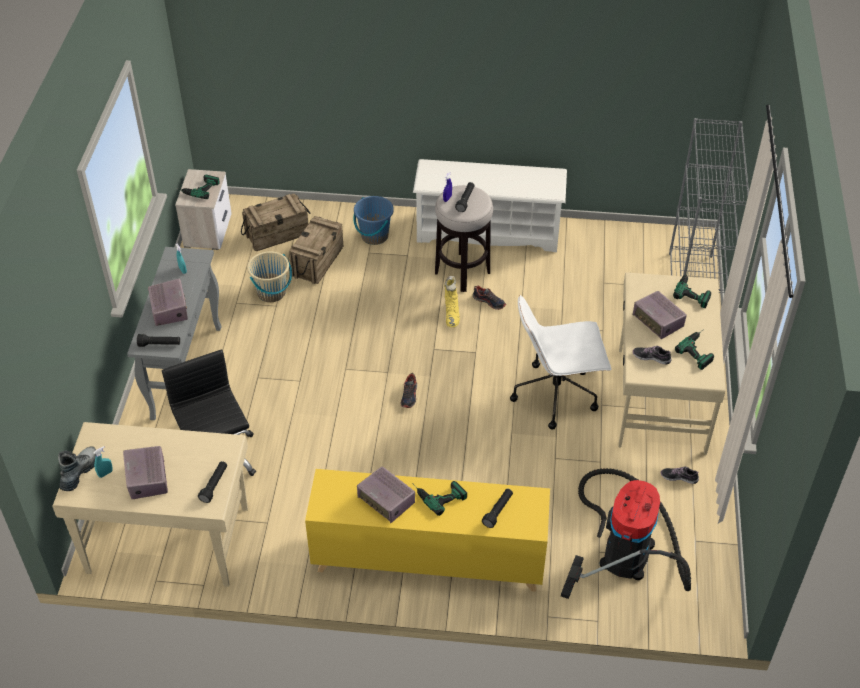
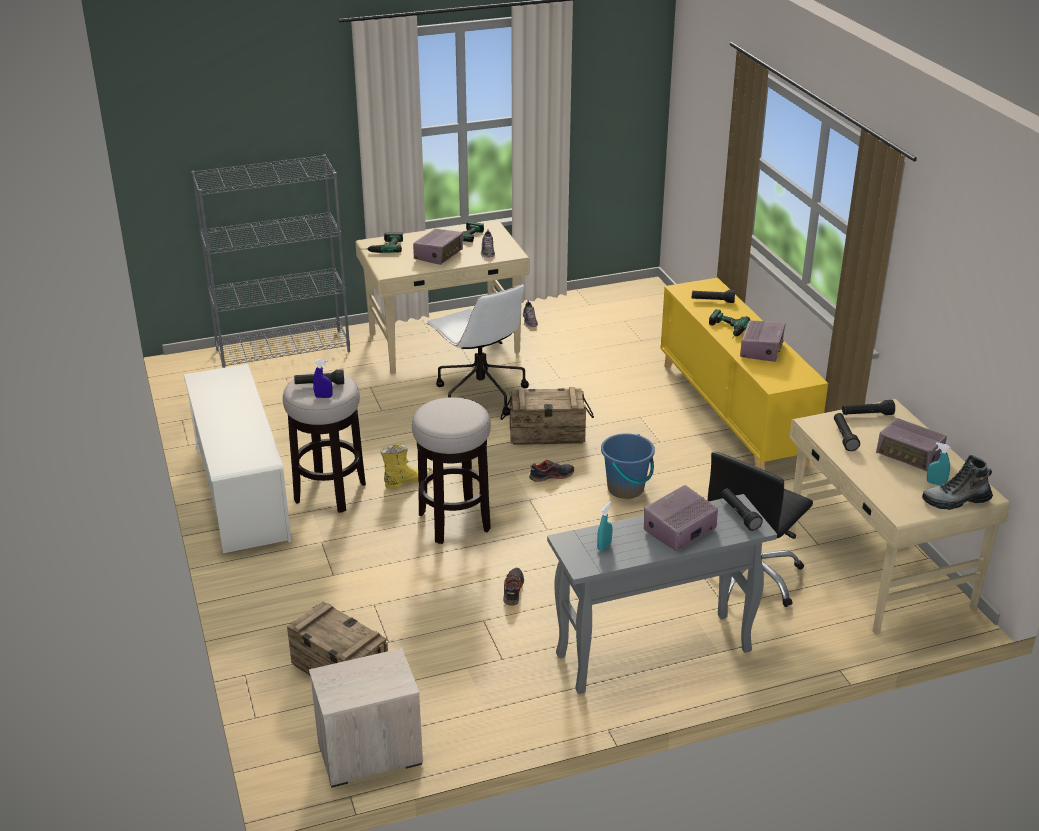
camera: 115 degrees left, 15 degrees down
radio [123,446,168,499] -> radio turned 75 degrees clockwise [876,418,947,471]
power drill [178,175,220,199] -> none
beige bucket [247,251,292,302] -> none
crate [289,216,343,284] -> crate moved to [501,387,594,445]
blue bucket [353,196,394,245] -> blue bucket moved to [601,433,655,499]
shoe [473,286,506,310] -> shoe moved to [503,568,524,606]
vacuum cleaner [561,468,691,599] -> none
none -> stool [412,397,491,544]
none -> black flashlight [834,413,860,451]

